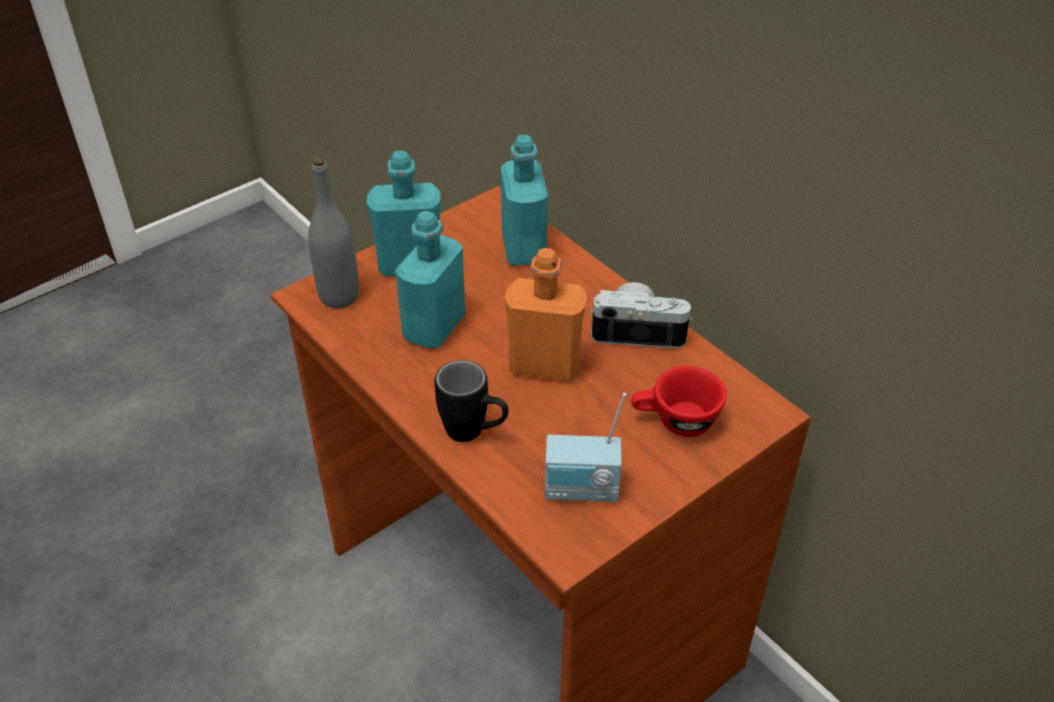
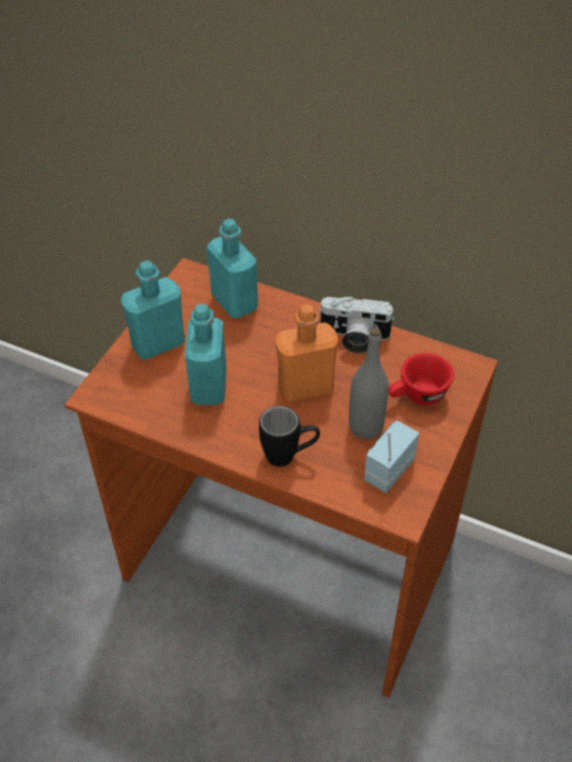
camera: 25 degrees left, 5 degrees up
grey bottle [308,157,359,308] -> grey bottle moved to [349,328,389,439]
radio [545,393,627,502] -> radio turned 150 degrees clockwise [364,421,419,493]
camera [589,282,693,348] -> camera turned 150 degrees counterclockwise [318,297,395,354]

